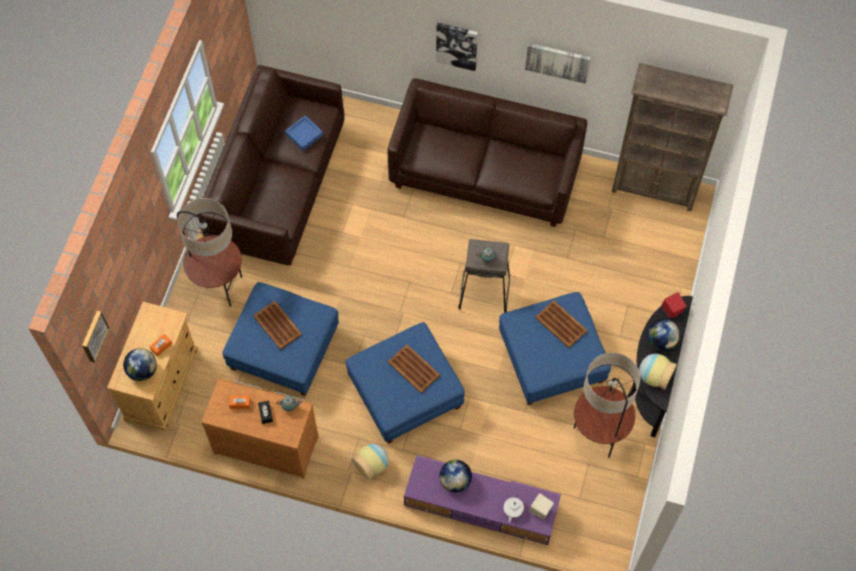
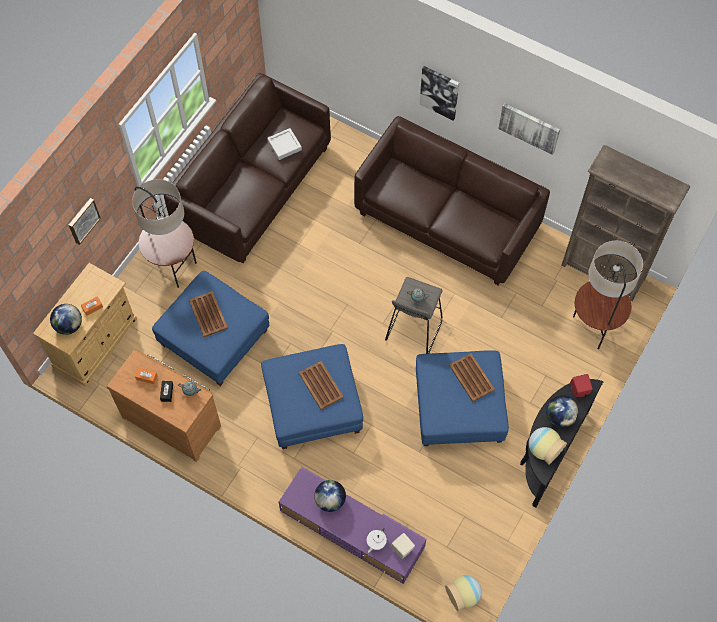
camera: 15 degrees right, 0 degrees up
picture [82,311,109,363] -> picture moved to [69,198,101,245]
blue tray [285,115,323,151] -> grey tray [267,128,302,160]
vase [352,444,388,480] -> vase moved to [445,575,482,611]
floor lamp [574,353,640,458] -> floor lamp moved to [573,241,643,349]

